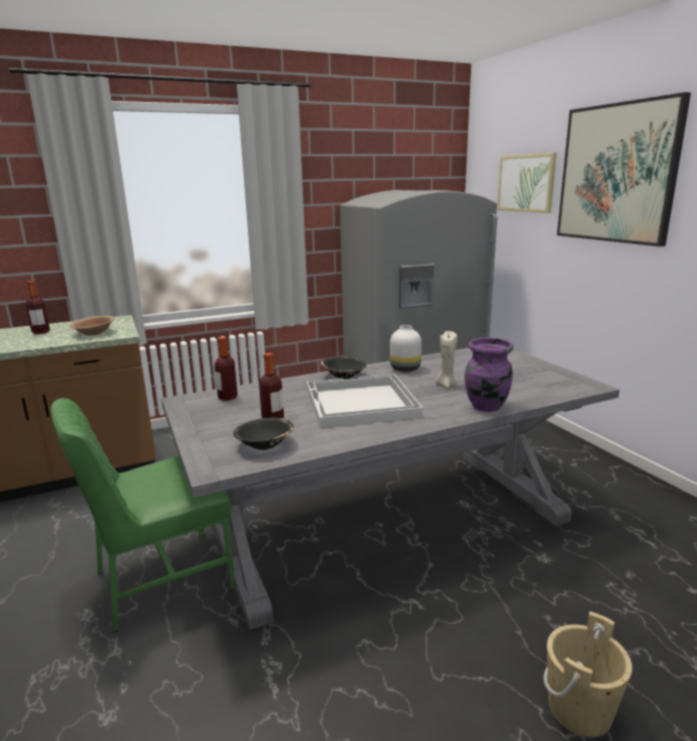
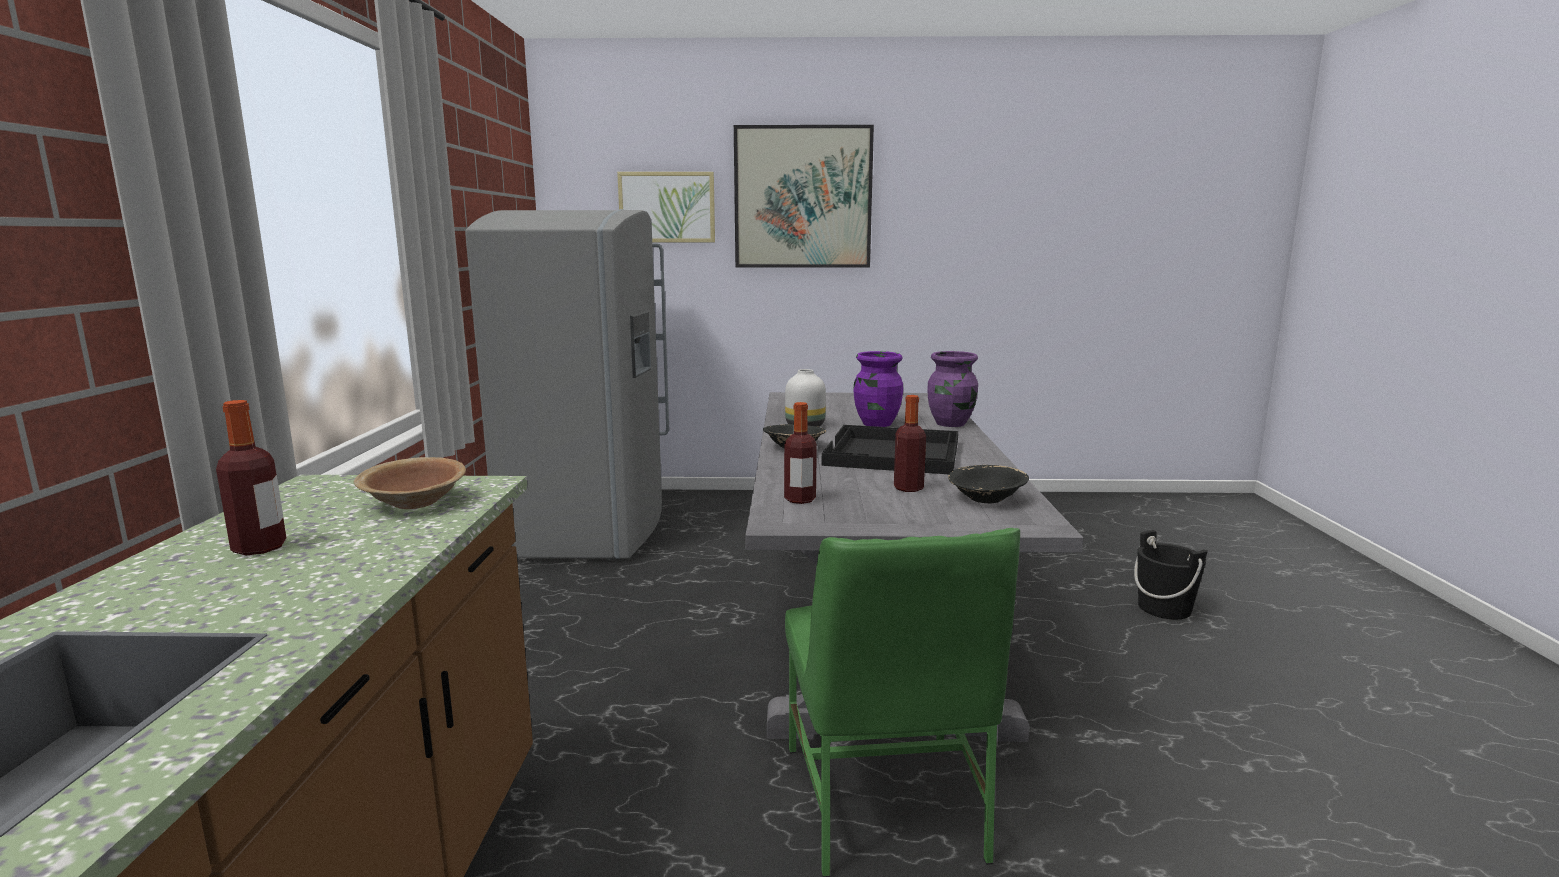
camera: 65 degrees left, 5 degrees down
white tray [307,374,423,428] -> black tray [822,425,958,474]
beige candle [435,331,457,388] -> purple vase [853,351,903,427]
beige bucket [543,612,632,737] -> black bucket [1134,530,1208,620]

